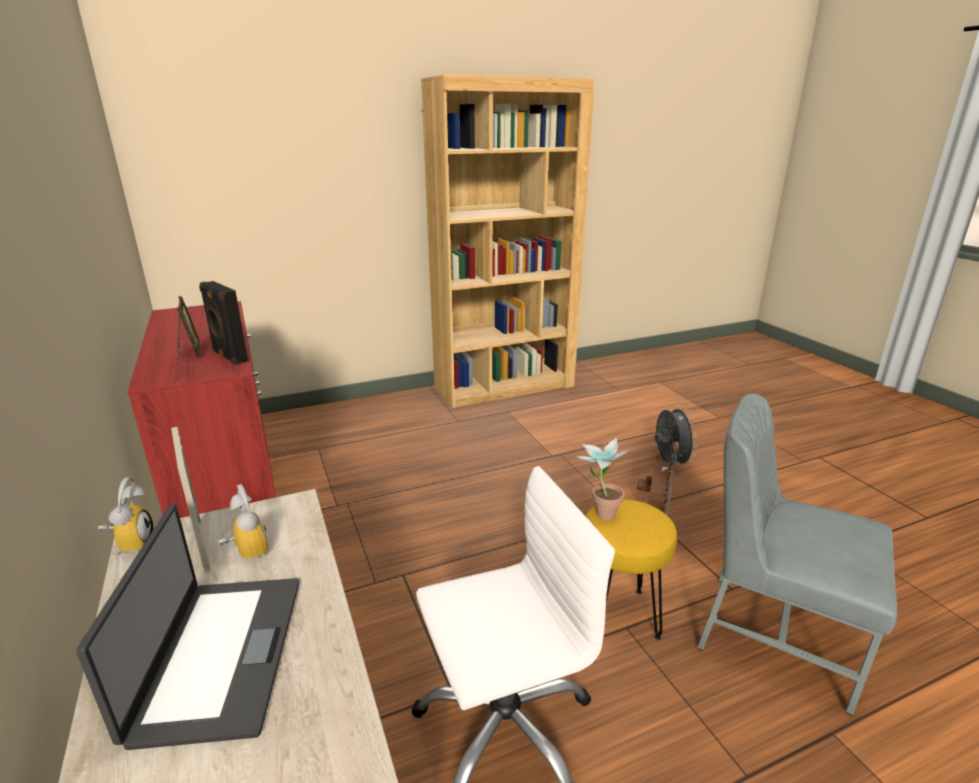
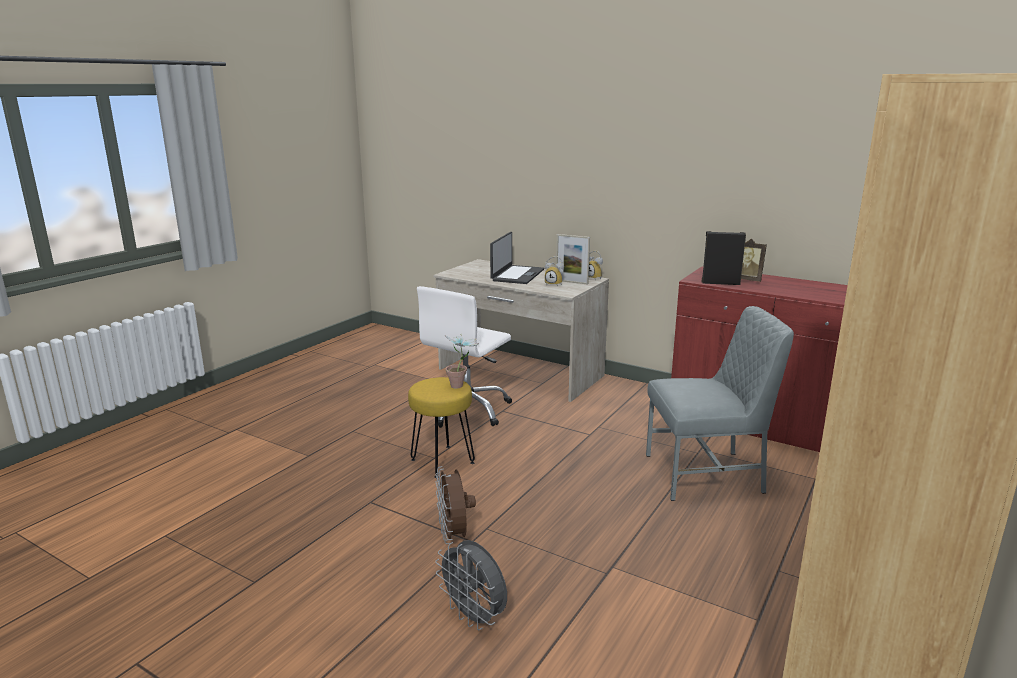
camera: 145 degrees right, 5 degrees down
laptop [76,504,299,750] -> laptop turned 120 degrees counterclockwise [490,232,544,284]
grey chair [697,394,897,716] -> grey chair moved to [646,306,794,501]

